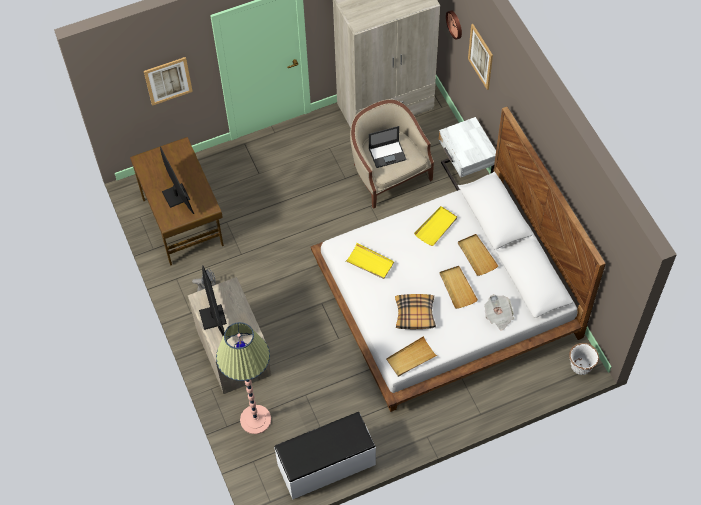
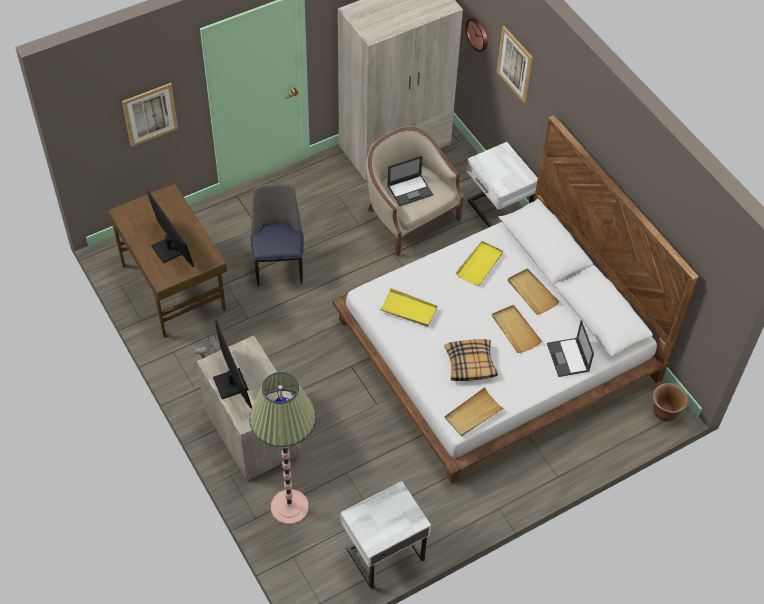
camera: 10 degrees left, 5 degrees down
white bench [274,412,376,500] -> white nightstand [340,481,431,589]
newspaper [484,294,514,330] -> laptop [547,320,594,377]
white planter [569,343,599,375] -> brown planter [653,383,688,422]
none -> chair [250,183,304,287]

